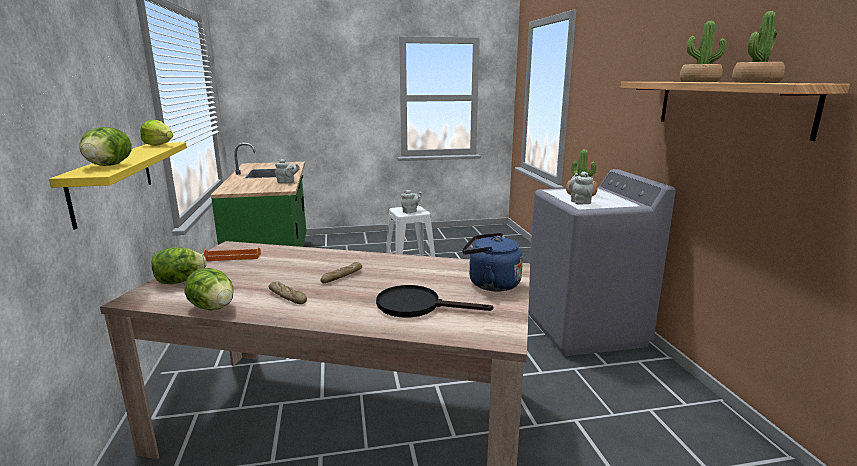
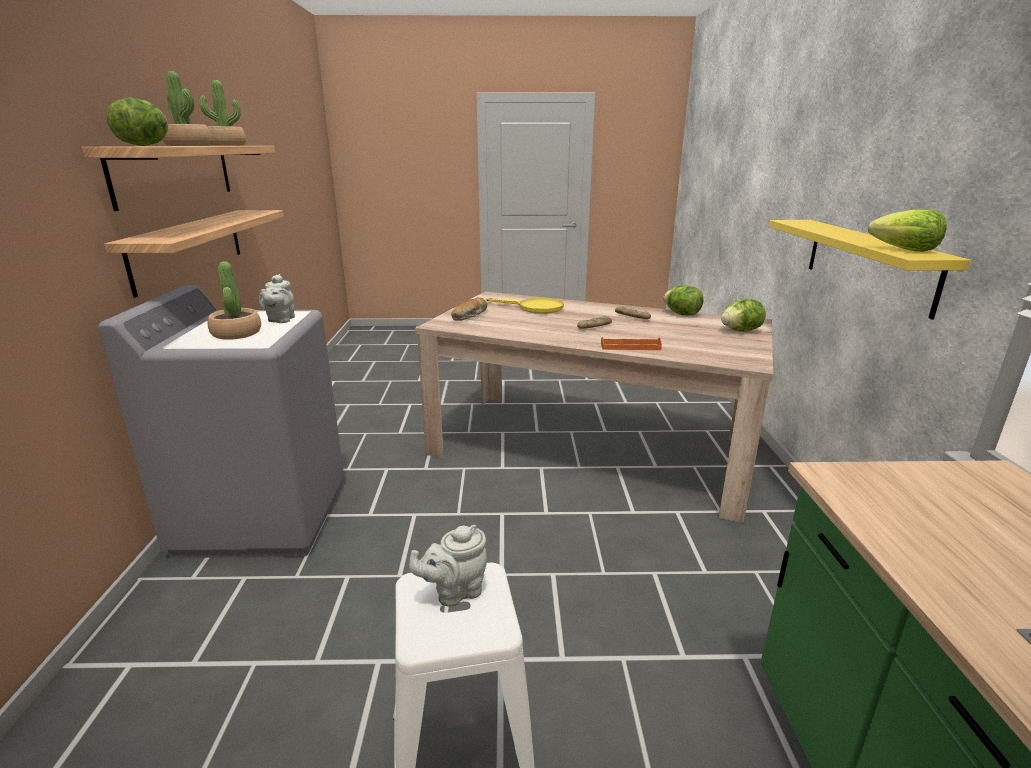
camera: 170 degrees left, 5 degrees up
lettuce [80,127,132,166] -> lettuce moved to [106,97,169,146]
orange tray [203,247,261,261] -> orange tray moved to [601,337,662,350]
grey teapot [275,159,300,183] -> none
black frying pan [376,285,493,318] -> yellow frying pan [486,297,564,314]
blue kettle [462,233,523,292] -> bread [451,297,487,321]
none -> shelf [105,210,284,298]

